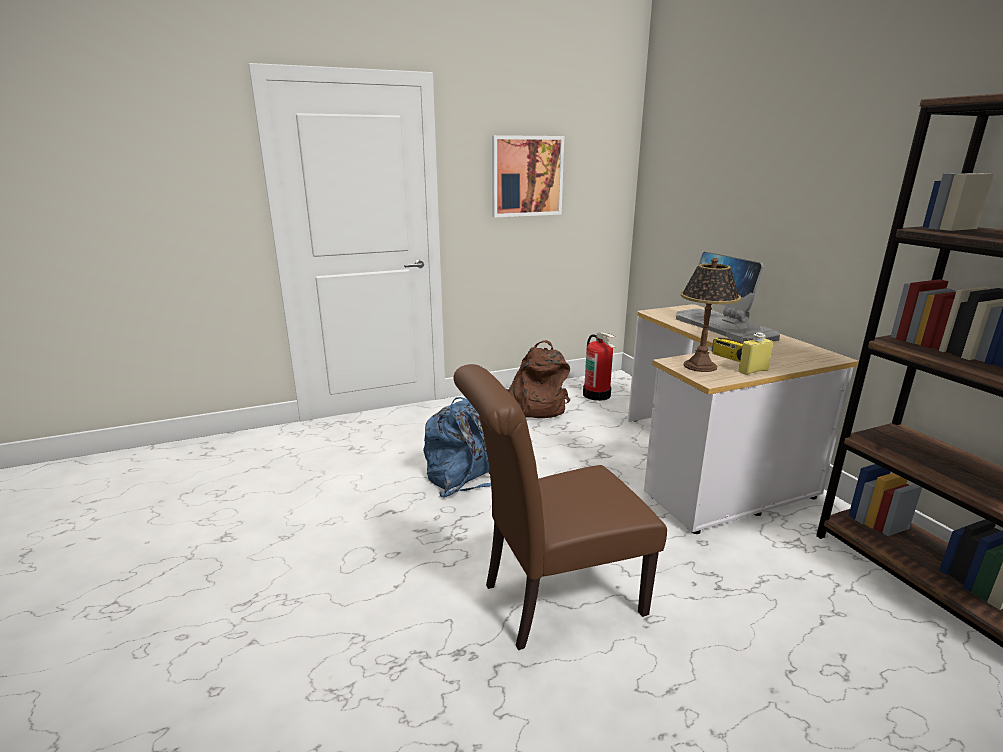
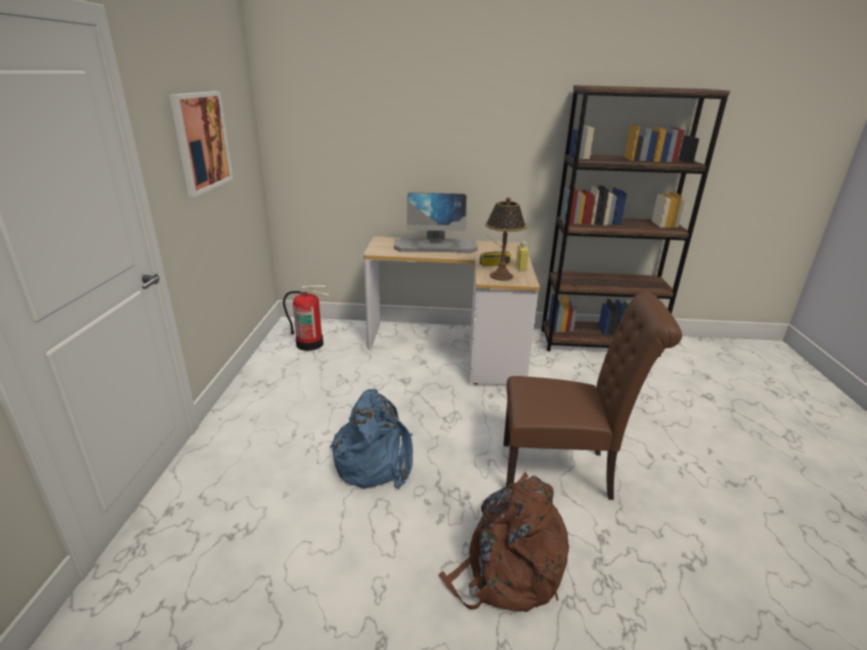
camera: 65 degrees left, 5 degrees up
brown chair [454,364,667,650] -> brown chair turned 90 degrees counterclockwise [504,292,682,500]
brown backpack [505,340,570,418] -> brown backpack moved to [438,472,569,612]

